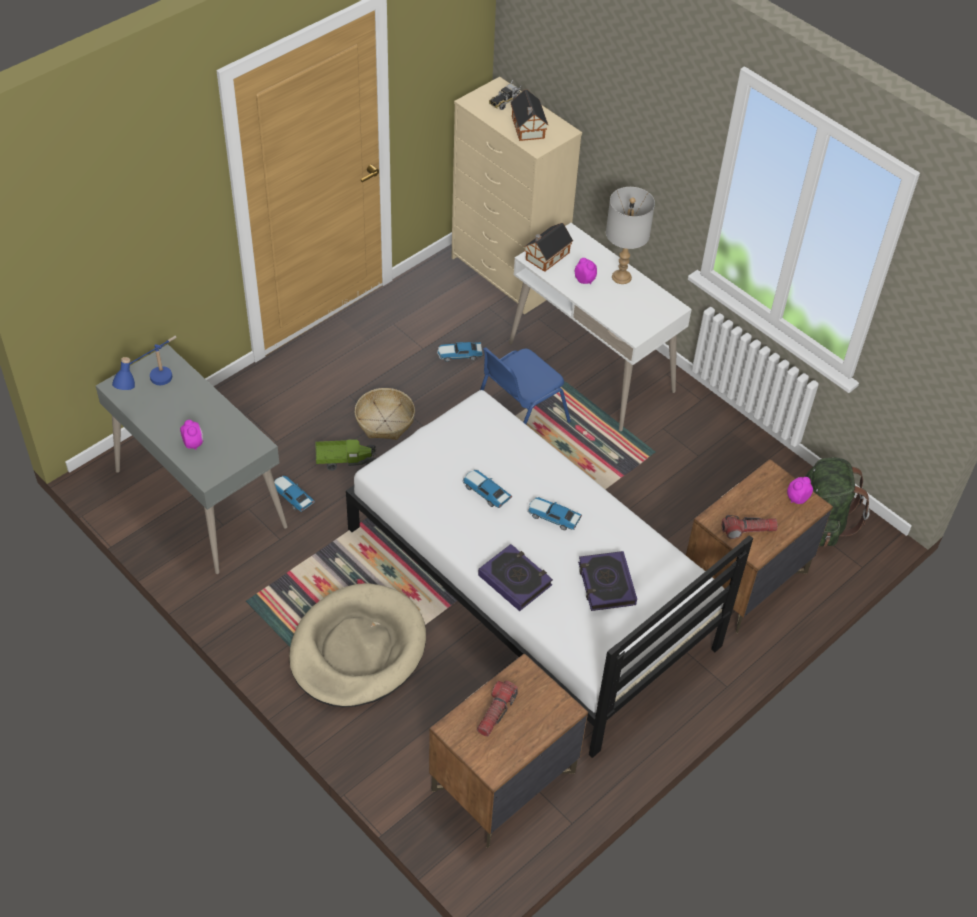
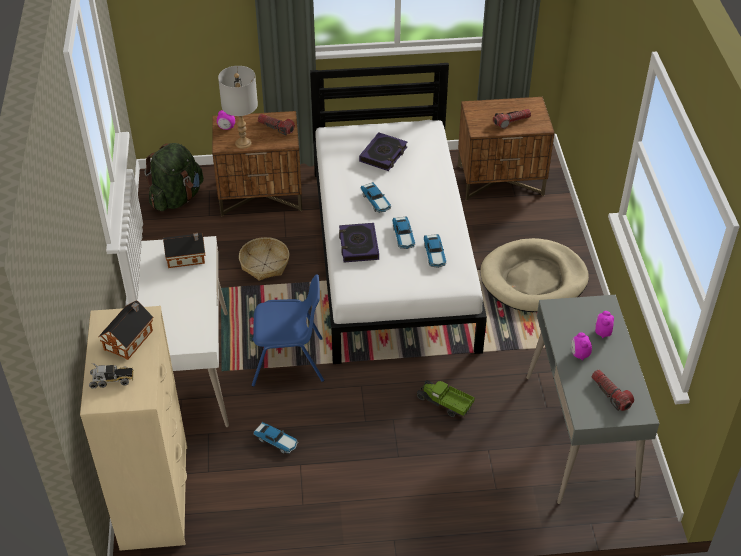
camera: 140 degrees left, 5 degrees down
blue table lamp [112,336,177,390] -> flashlight [592,370,634,411]
toy car [274,476,315,512] -> toy car moved to [424,234,447,268]
basket [355,388,415,440] -> basket moved to [239,237,289,281]
book [478,544,553,611] -> book moved to [339,223,379,262]
toy house [524,223,573,272] -> toy house moved to [163,233,206,268]
alarm clock [575,258,597,284] -> alarm clock moved to [571,332,592,361]
grey table lamp [606,187,655,284] -> grey table lamp moved to [218,66,258,149]

